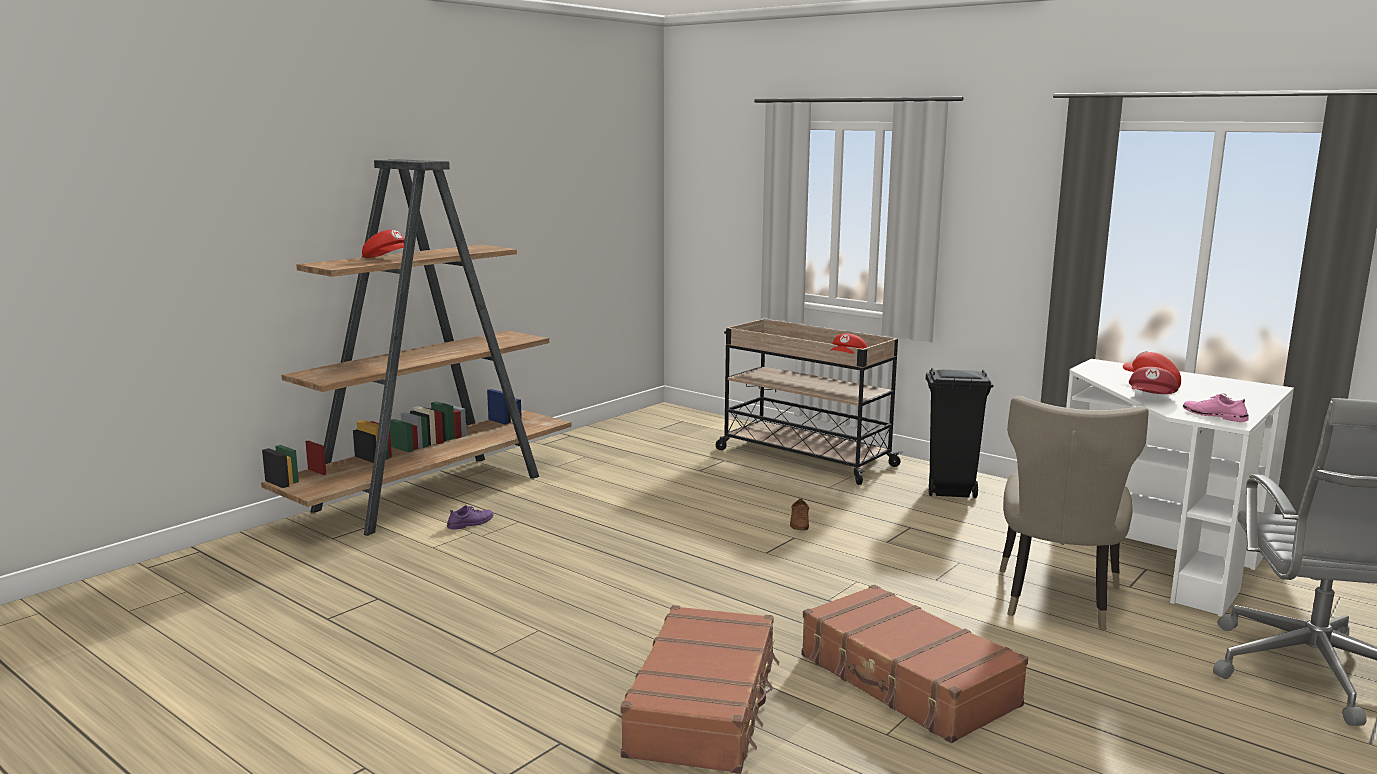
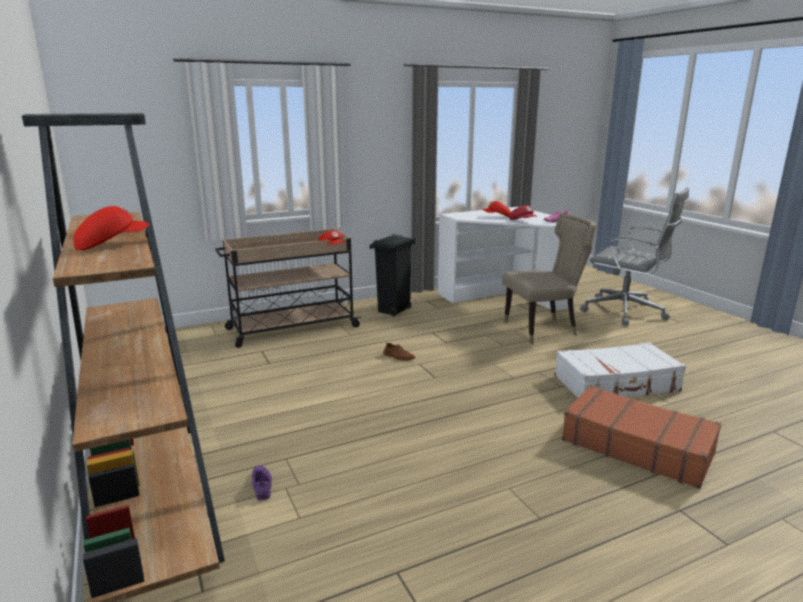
camera: 65 degrees left, 5 degrees up
brown suitcase [801,584,1028,743] -> white suitcase [555,342,686,397]
beige chair [999,396,1149,630] -> beige chair turned 60 degrees counterclockwise [502,213,597,344]

